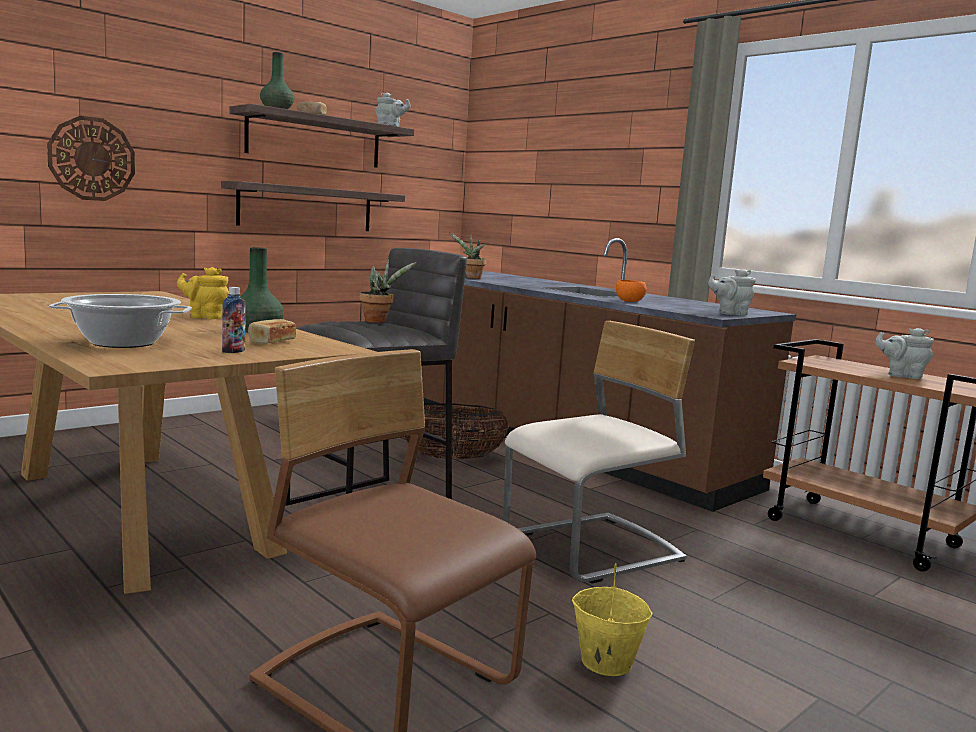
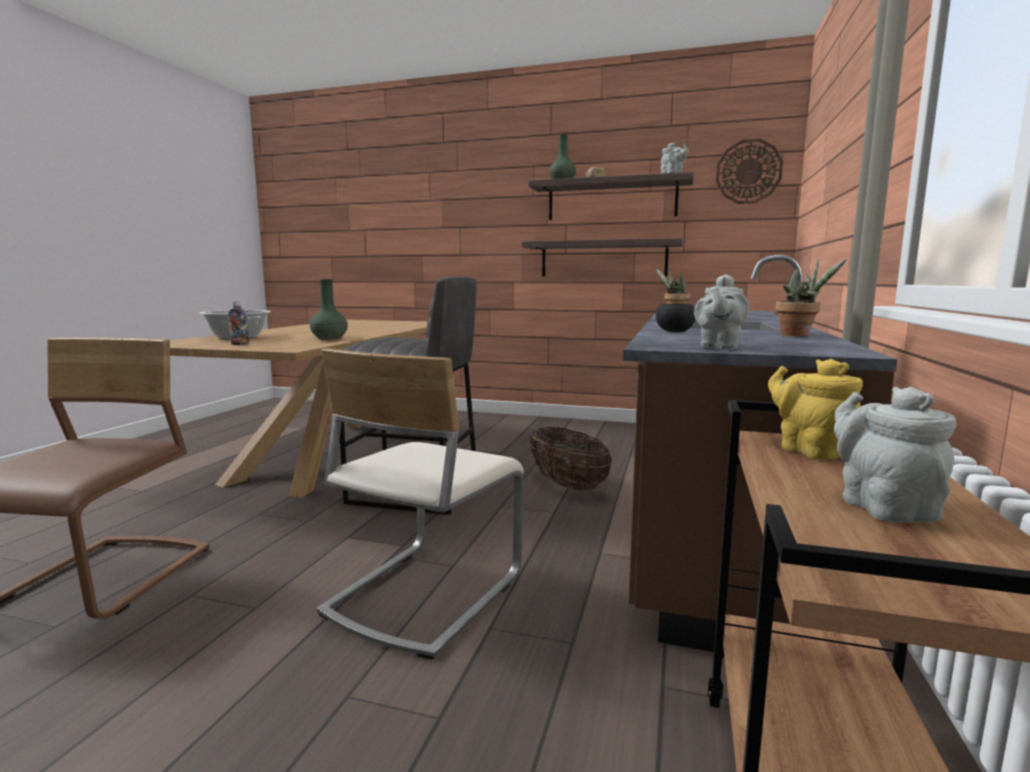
camera: 60 degrees right, 0 degrees up
wall clock [47,116,135,201] -> wall clock moved to [716,139,783,204]
yellow teapot [177,267,229,319] -> yellow teapot moved to [768,359,863,460]
bread [248,319,296,344] -> none
potted plant [360,259,417,323] -> potted plant moved to [776,259,847,336]
beige chair [503,321,695,584] -> beige chair turned 90 degrees clockwise [317,348,524,660]
yellow bucket [572,563,652,676] -> none
orange bowl [616,280,647,302] -> black bowl [656,304,696,332]
grey teapot [708,269,756,315] -> grey teapot turned 120 degrees counterclockwise [694,274,749,350]

